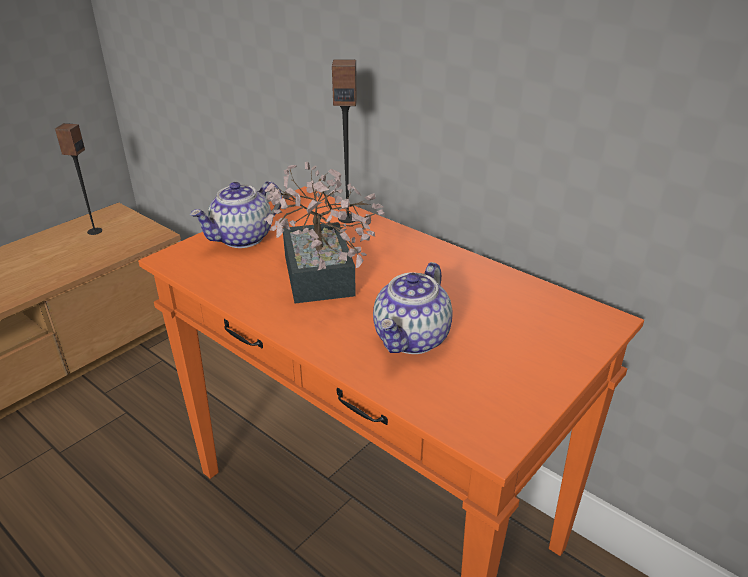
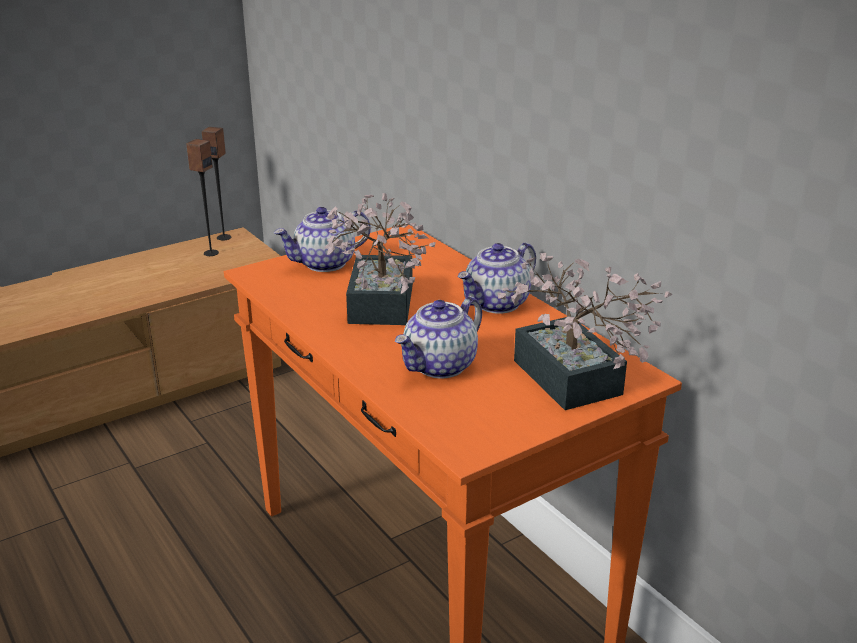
camera: 15 degrees right, 5 degrees down
speaker [332,60,357,223] -> speaker moved to [202,127,231,240]
none -> teapot [458,243,536,314]
none -> potted plant [498,253,672,410]

